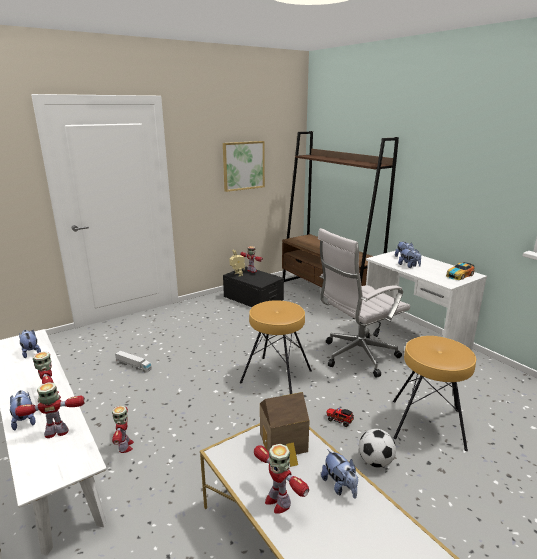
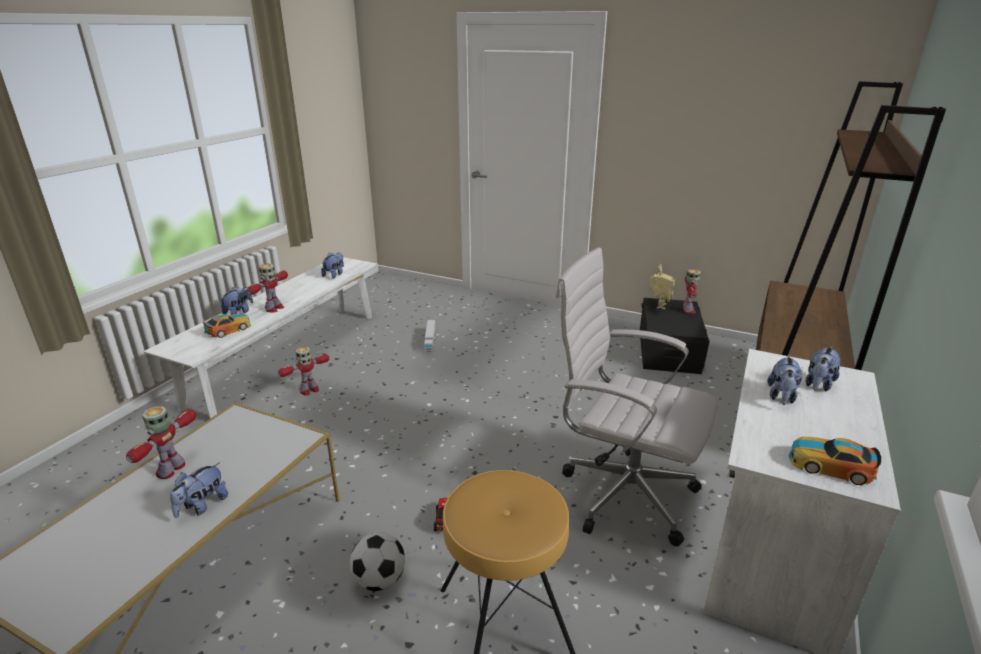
camera: 60 degrees right, 5 degrees up
toy robot [15,383,85,438] -> toy car [203,314,251,338]
picture [223,141,265,192] -> none
brown stool [240,301,312,394] -> none
toy house [260,392,310,467] -> none

